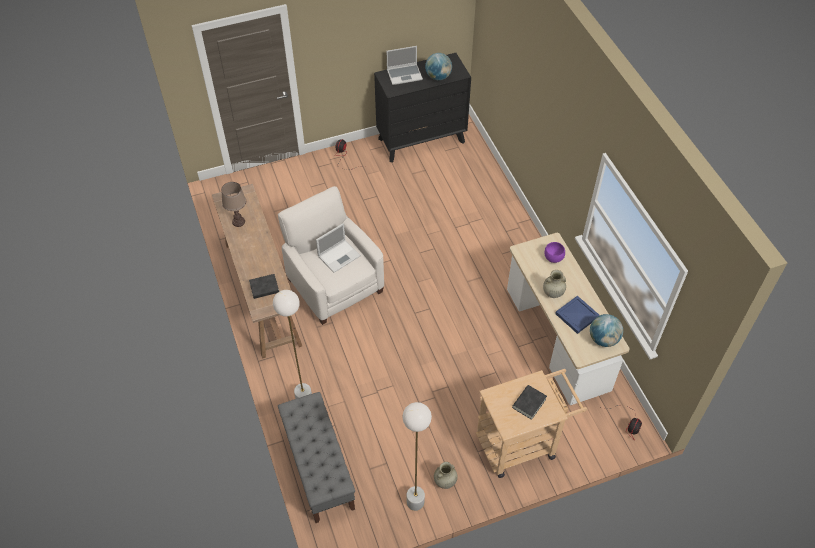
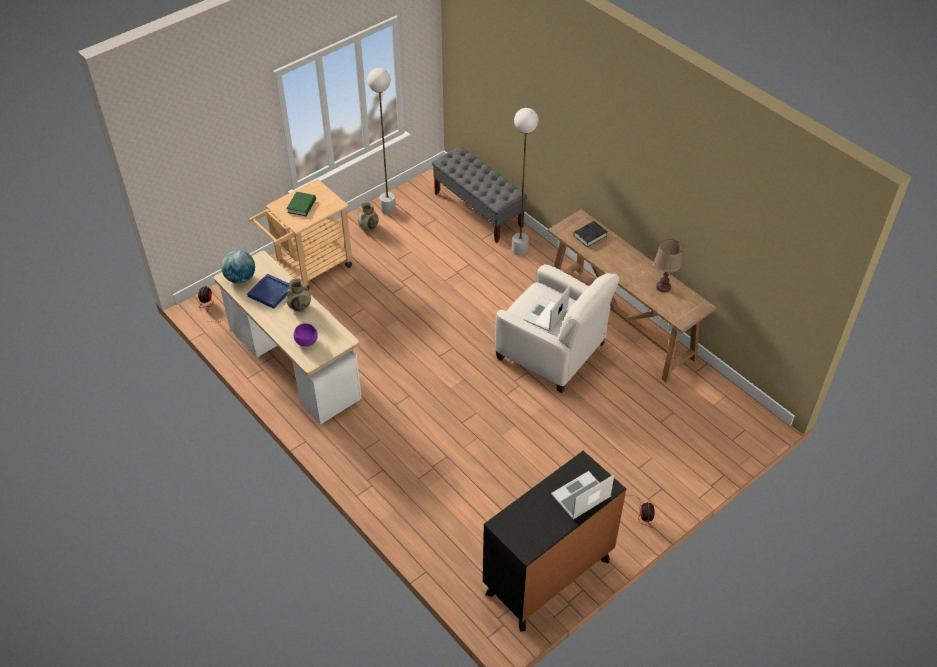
camera: 160 degrees right, 5 degrees down
globe [425,53,452,80] -> none
black book [512,385,547,420] -> green book [287,192,316,216]

